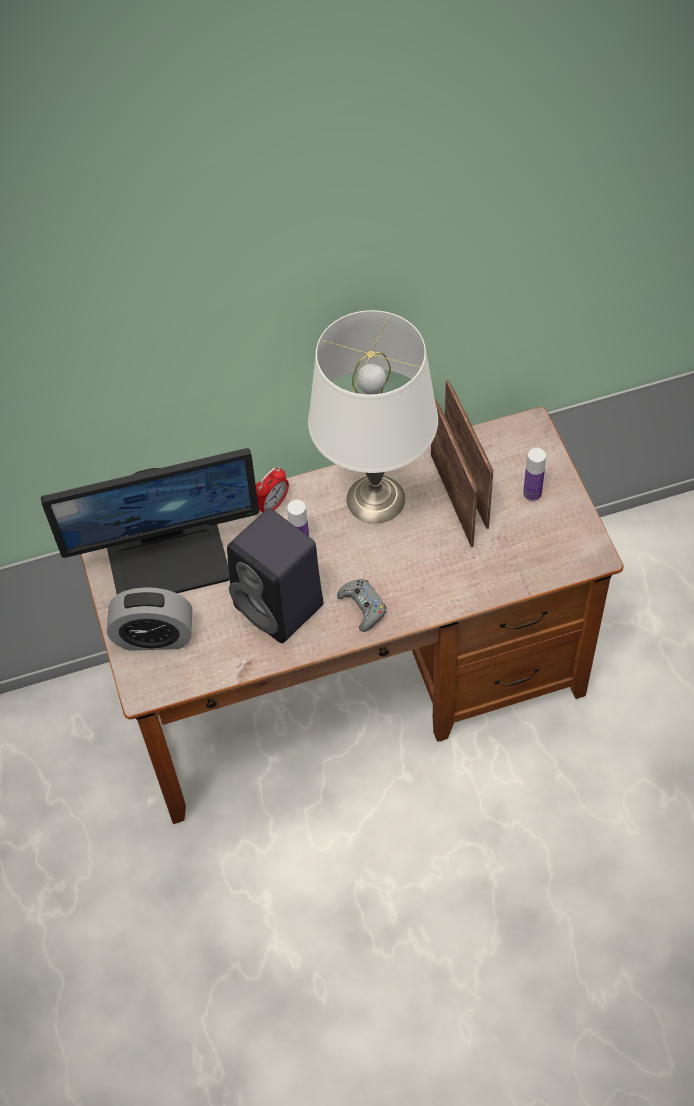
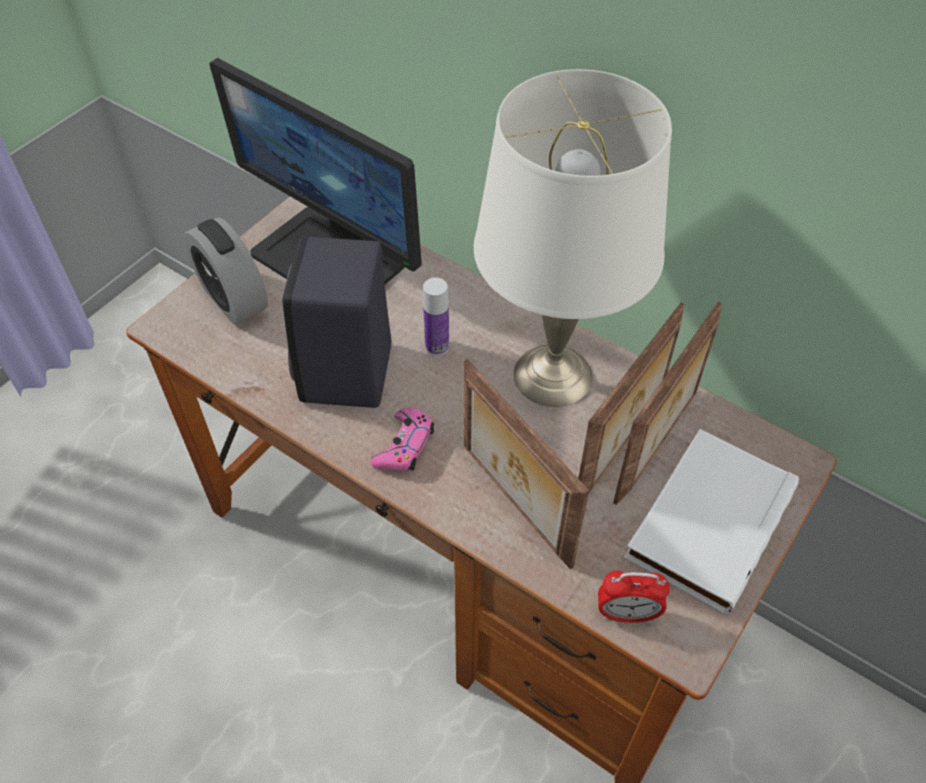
camera: 50 degrees right, 5 degrees down
alarm clock [256,467,289,512] -> alarm clock moved to [598,571,670,623]
grey game controller [337,579,386,632] -> pink game controller [370,408,434,471]
bottle [523,448,546,501] -> white book [624,429,799,615]
none -> picture frame [464,359,589,569]

